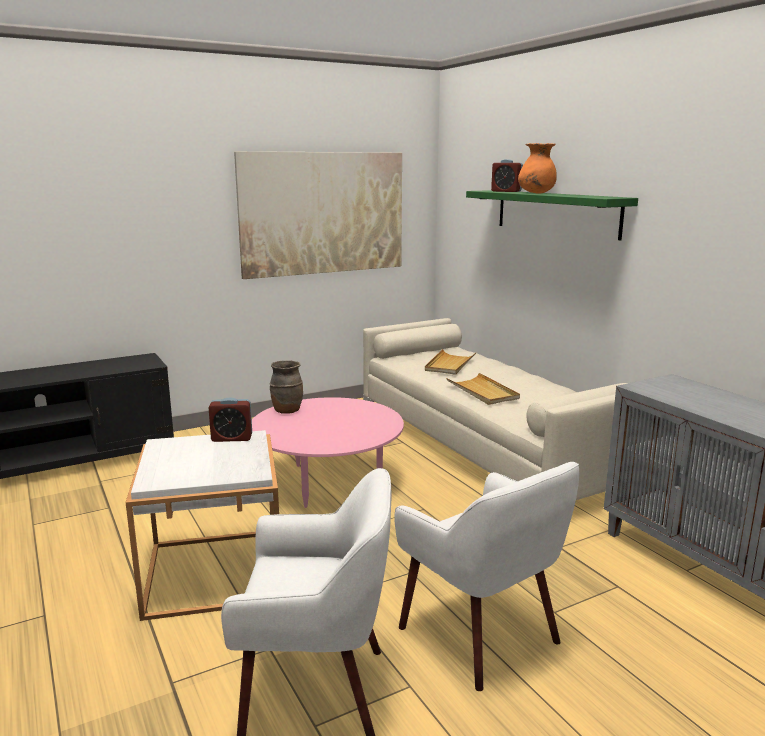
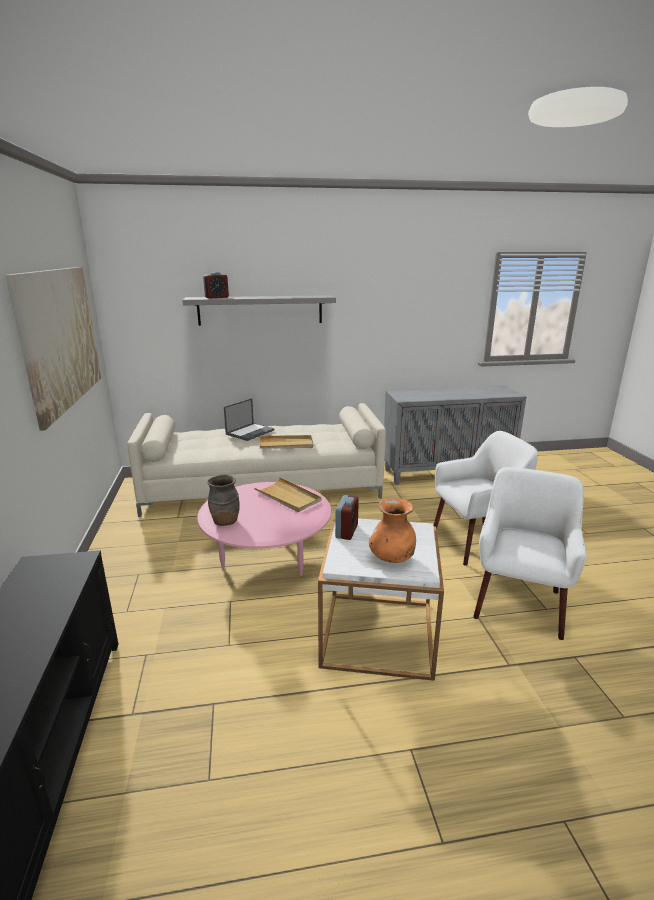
camera: 70 degrees left, 5 degrees up
beige tray [425,349,476,375] -> beige tray moved to [254,477,321,512]
green shelf [466,190,638,241] -> grey shelf [183,295,336,326]
orange vase [518,143,557,194] -> orange vase moved to [369,498,416,563]
none -> laptop [224,398,275,441]

